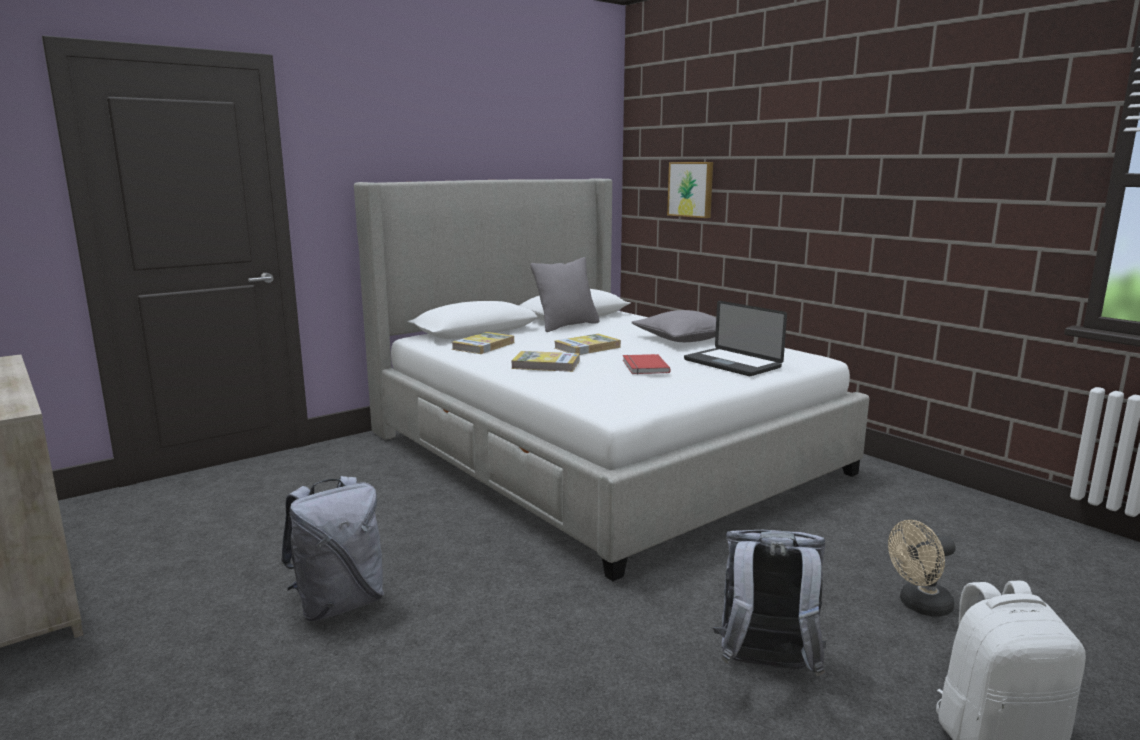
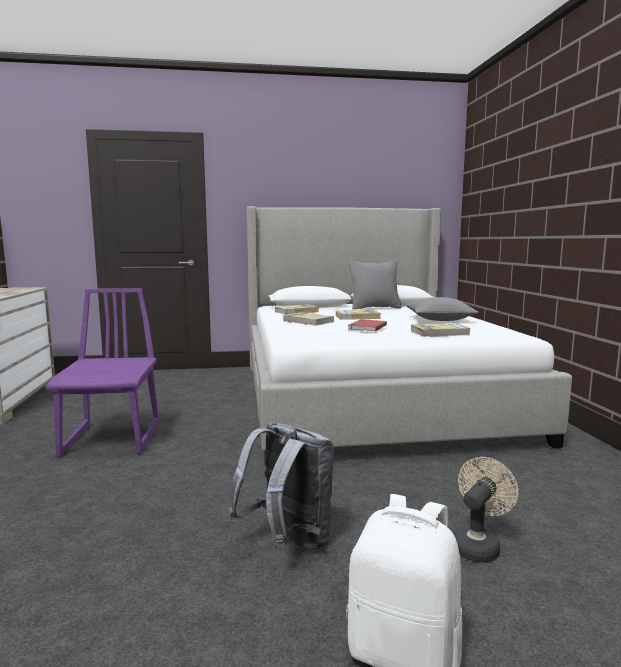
camera: 30 degrees right, 5 degrees down
grey backpack [281,476,384,621] -> purple chair [46,288,159,457]
picture [667,162,713,218] -> none
laptop [684,301,787,376] -> book [411,323,471,337]
beige fan [888,520,956,617] -> beige fan turned 120 degrees clockwise [454,457,518,563]

